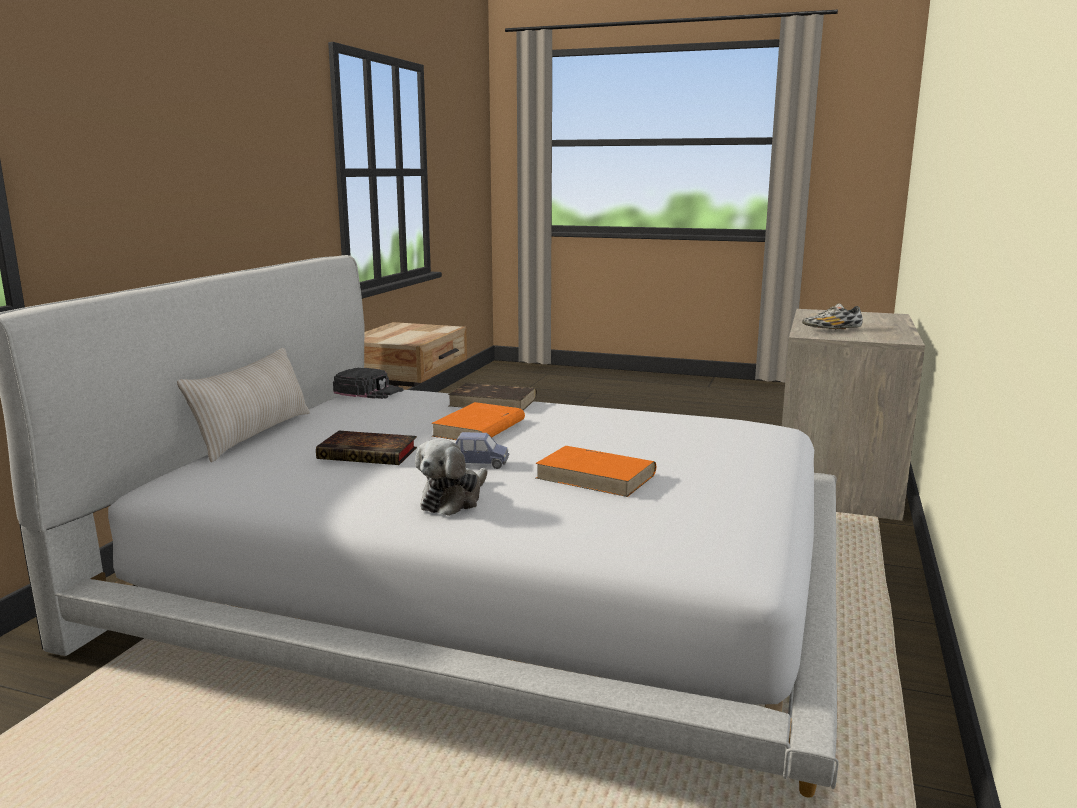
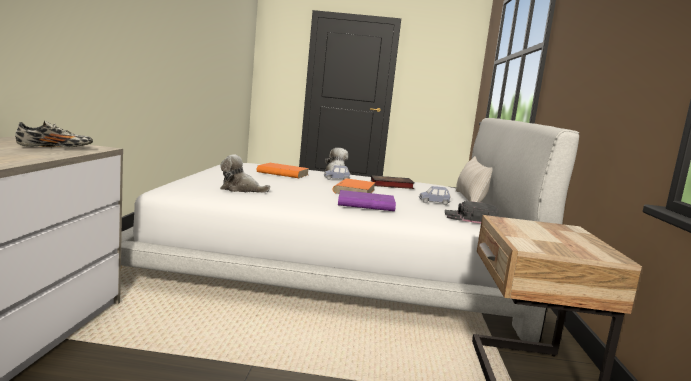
camera: 165 degrees right, 5 degrees down
brown book [448,383,537,411] -> purple book [338,190,396,211]
none -> plush toy [220,154,270,193]
none -> blue toy car [419,186,451,205]

